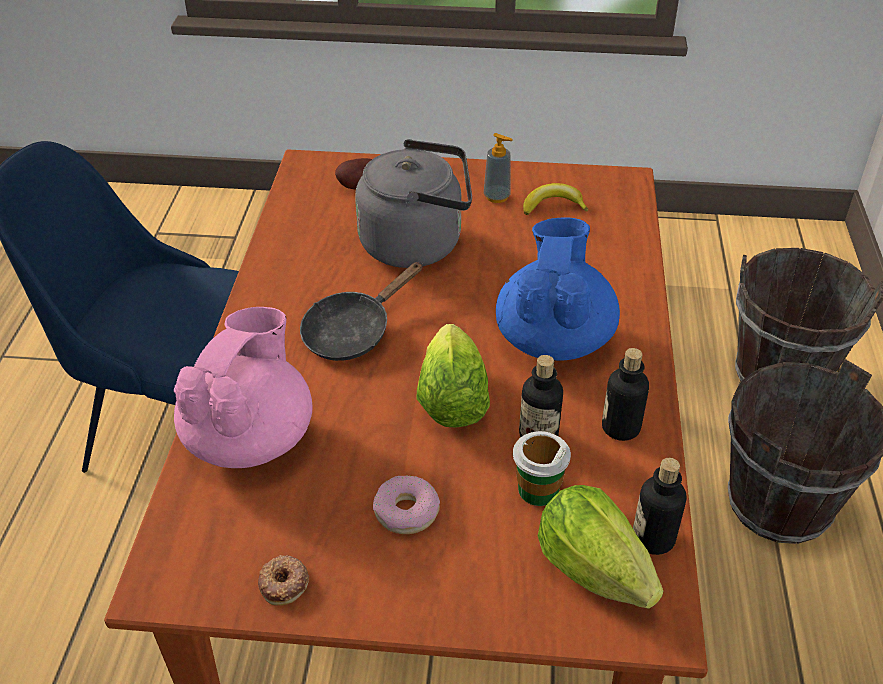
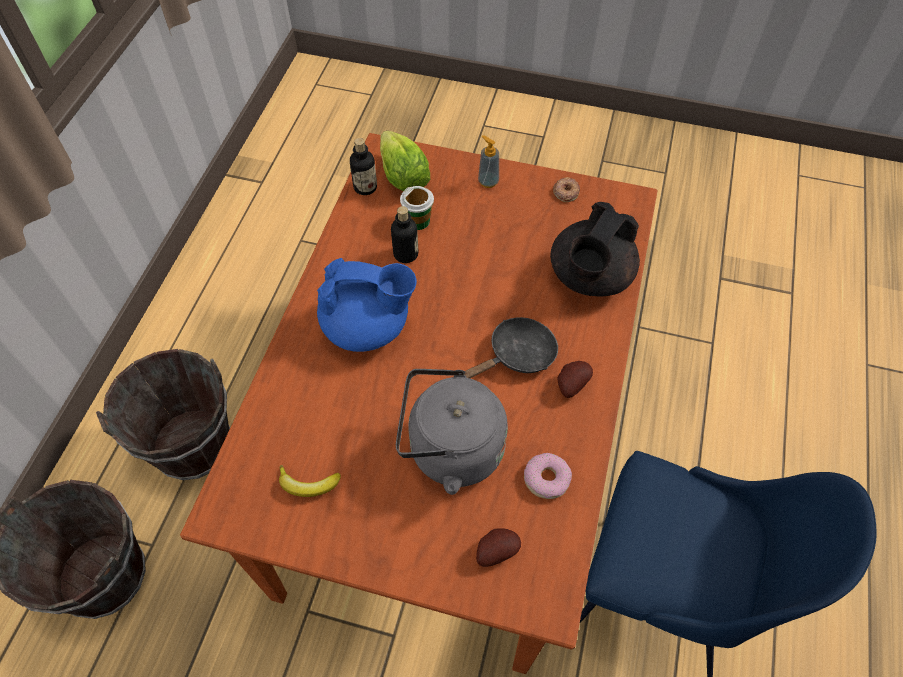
camera: 170 degrees left, 15 degrees up
pink teapot [174,307,313,468] -> black teapot [550,202,640,296]
donut [373,475,440,534] -> donut moved to [524,453,572,499]
lettuce [417,324,490,428] -> none
soap dispenser [484,133,513,203] -> soap dispenser moved to [478,135,499,188]
blue teapot [496,217,620,361] -> blue teapot turned 105 degrees counterclockwise [317,258,417,352]
bottle [602,348,649,441] -> none
none -> potato [557,361,593,398]

